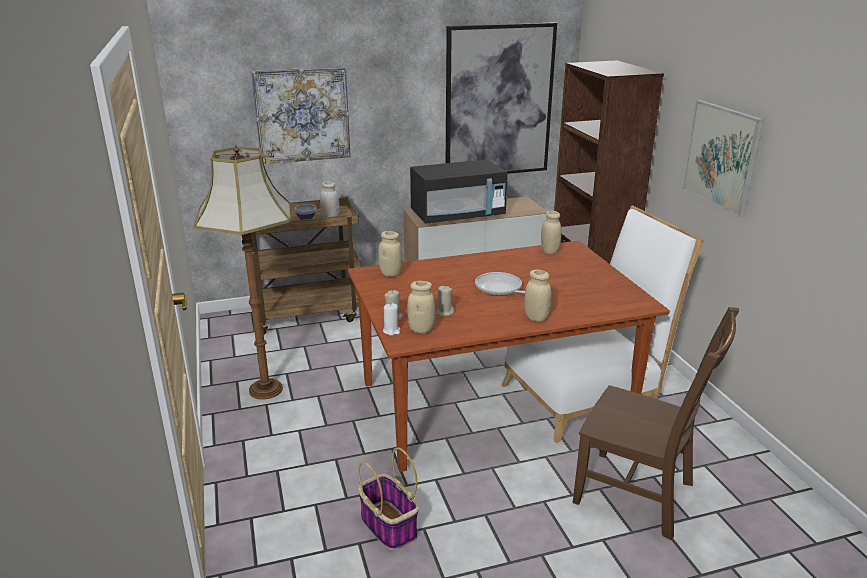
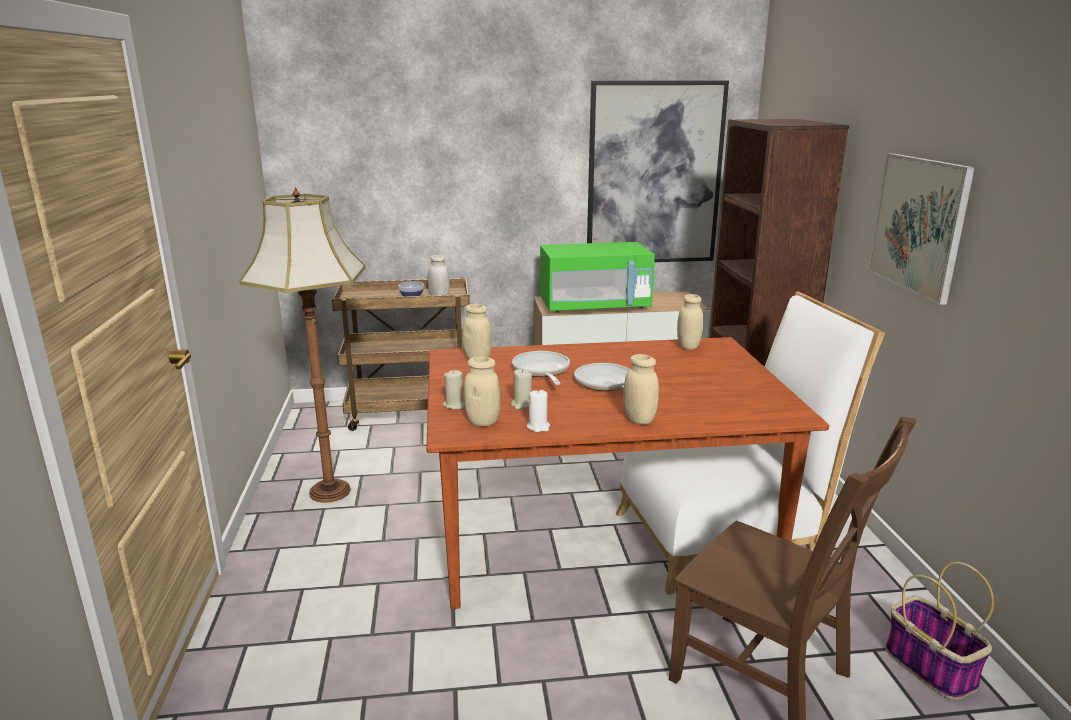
camera: 10 degrees right, 5 degrees down
picture [251,66,351,164] -> none
basket [358,447,419,550] -> basket moved to [885,562,994,700]
white candle [383,303,400,335] -> white candle moved to [527,389,550,432]
black microwave [410,160,508,224] -> green microwave [540,242,655,312]
none -> frying pan [512,351,570,385]

